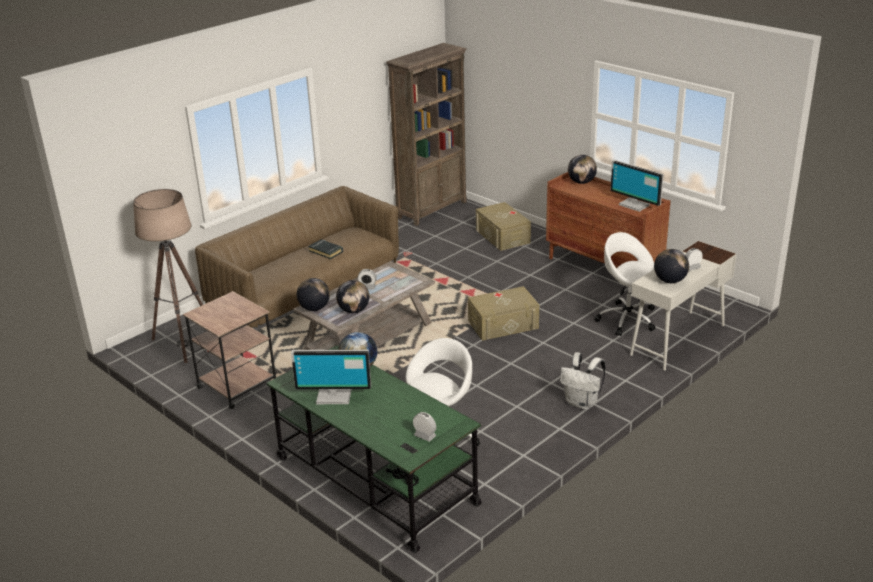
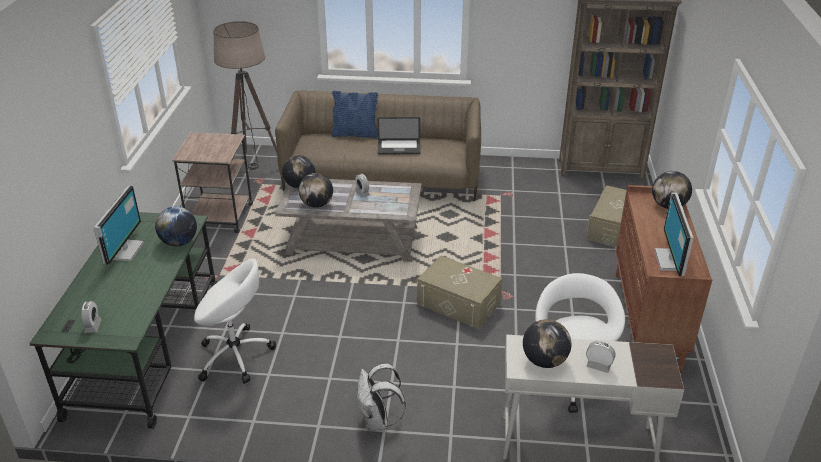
camera: 50 degrees right, 5 degrees up
monitor [291,350,371,404] -> monitor turned 135 degrees counterclockwise [94,186,144,265]
black book [308,239,343,259] -> laptop [377,117,421,155]
none -> blue pillow [332,90,378,139]

